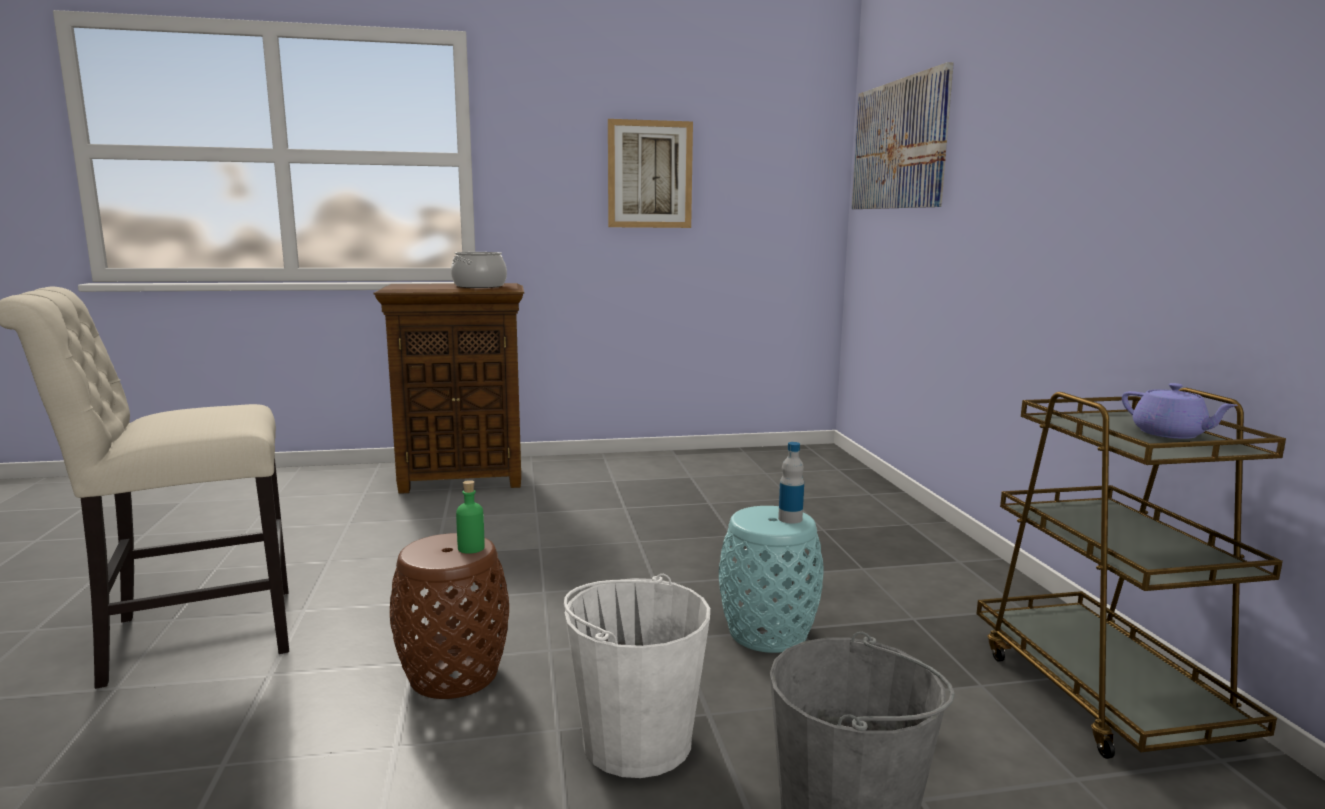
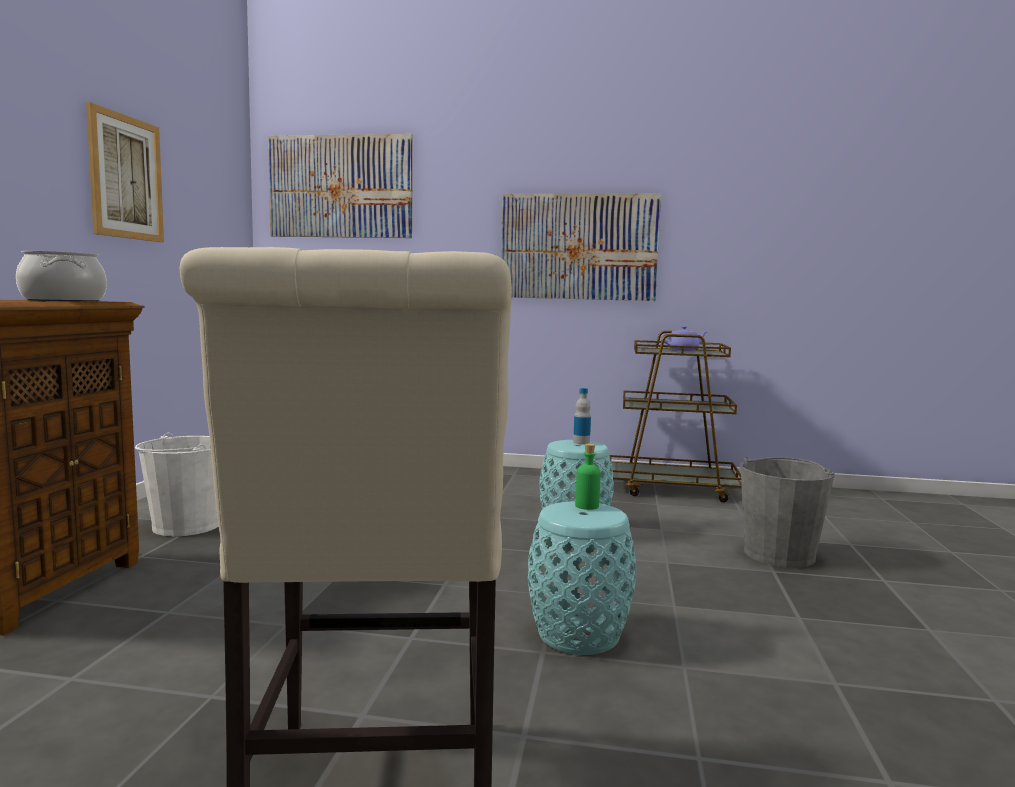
camera: 70 degrees left, 5 degrees down
brown stool [390,533,509,699] -> turquoise stool [528,501,636,655]
white bucket [564,574,710,778] -> white bucket moved to [135,433,218,536]
none -> picture [501,193,661,301]

